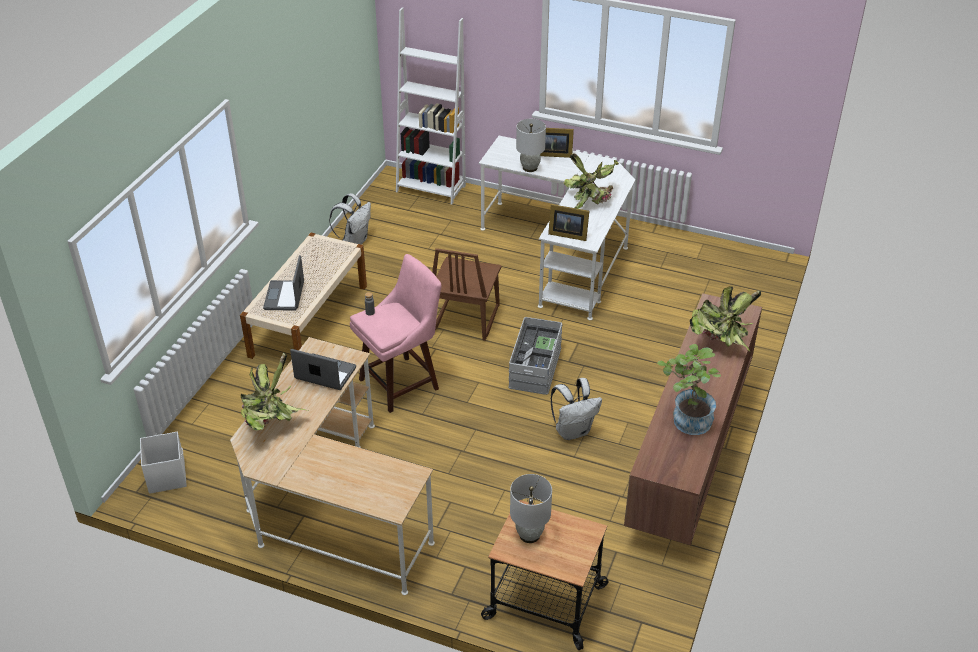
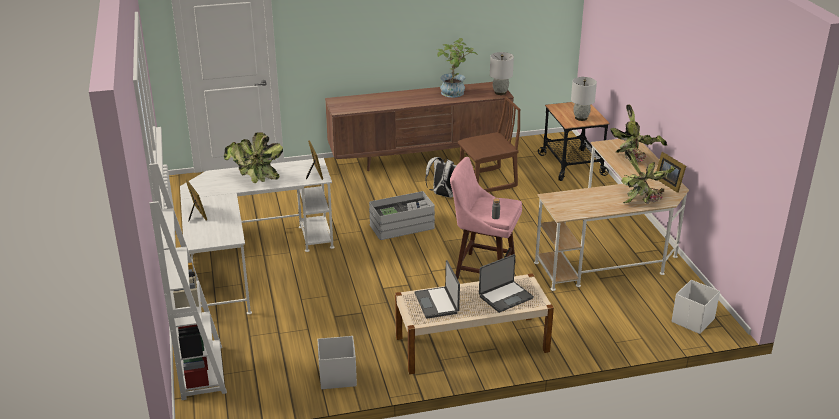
camera: 125 degrees left, 10 degrees down
laptop [290,349,356,390] -> laptop moved to [415,260,460,319]
white backpack [329,193,371,244] -> white storage box [318,336,357,389]
brown chair [432,248,502,341] -> brown chair moved to [458,97,521,192]
white table lamp [516,119,546,172] -> white table lamp moved to [490,52,514,95]
potted plant [690,286,761,351] -> potted plant moved to [611,104,668,163]
none -> picture frame [656,152,686,193]

